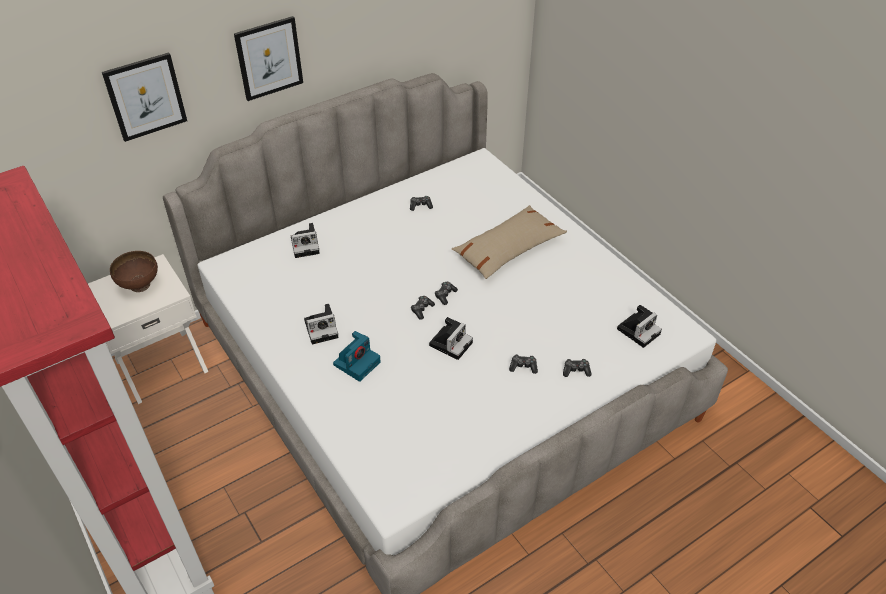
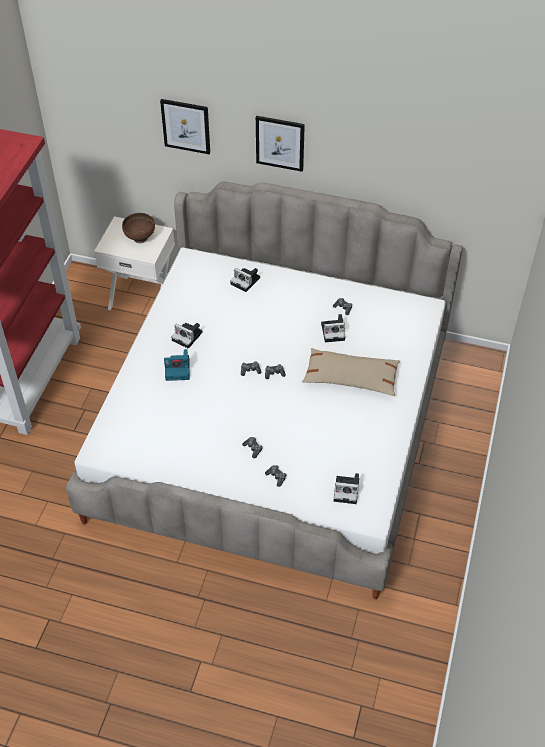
camera: 50 degrees right, 5 degrees up
camera [429,317,473,360] -> camera moved to [321,314,345,342]

